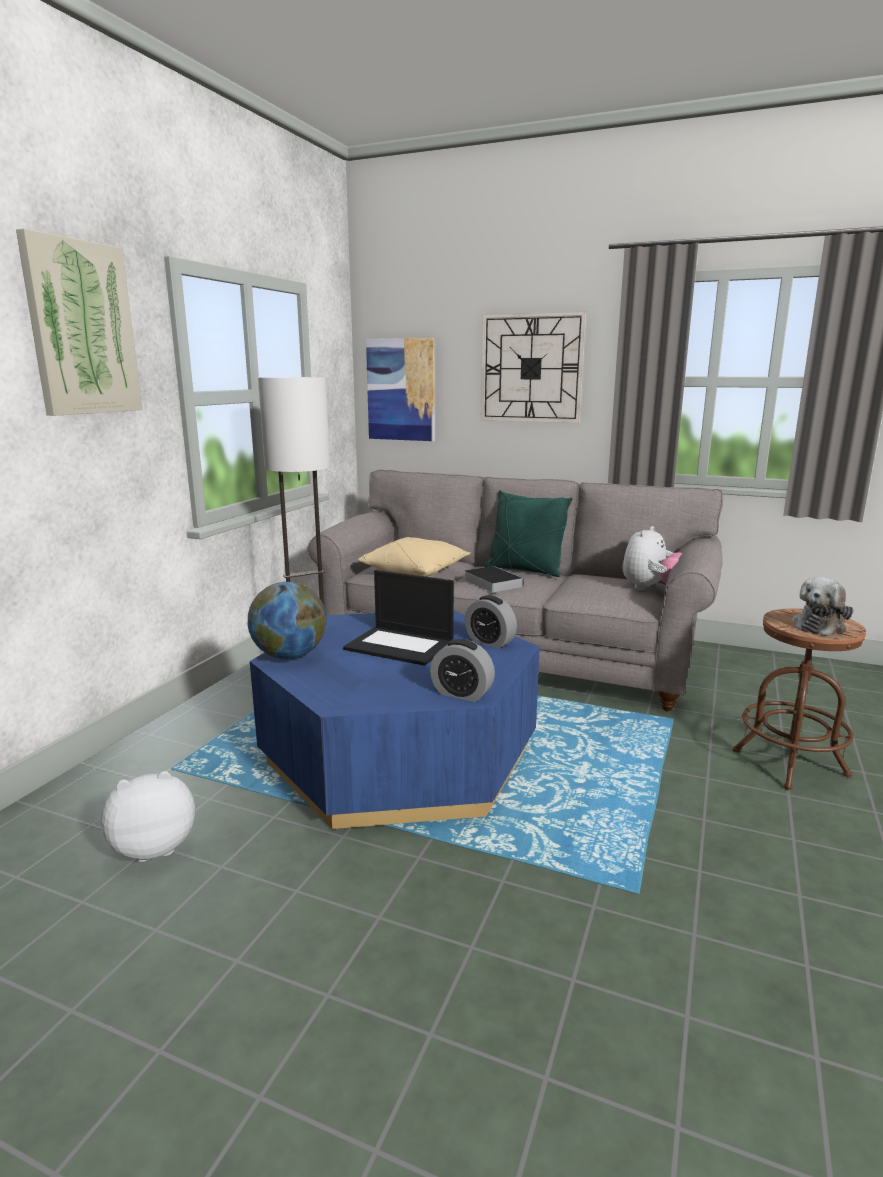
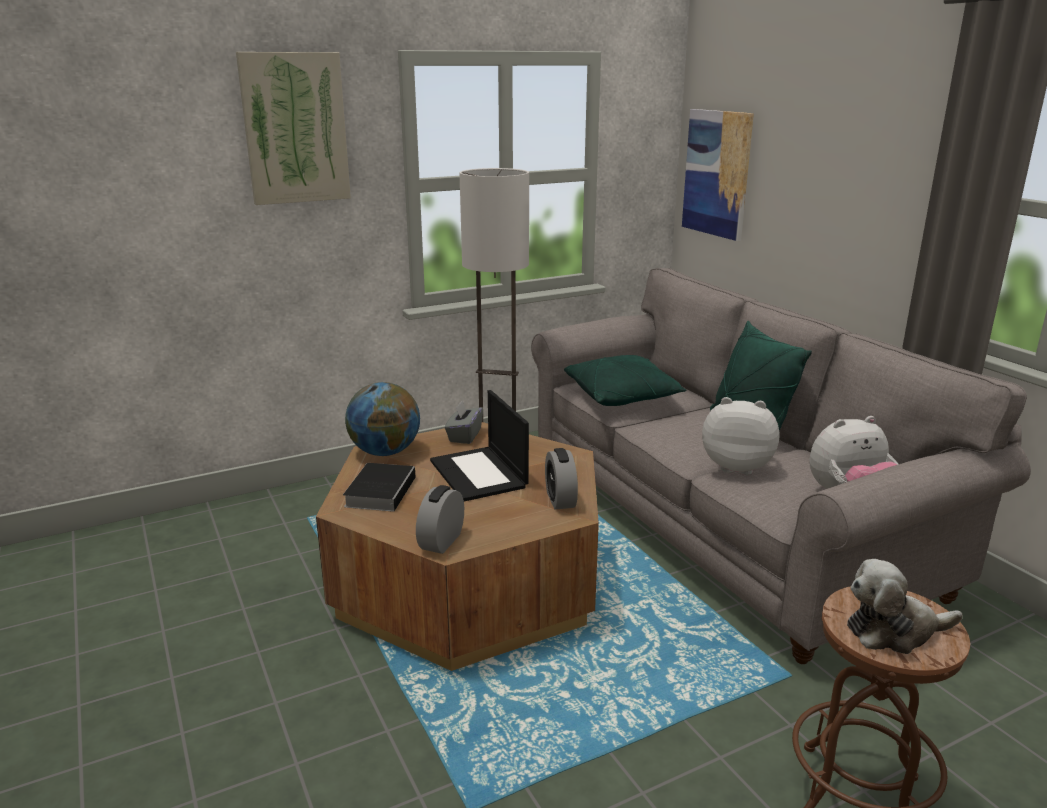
camera: 40 degrees right, 5 degrees up
plush toy [101,771,195,862] -> plush toy moved to [702,397,779,475]
blue coffee table [250,611,540,829] -> brown coffee table [316,422,599,671]
beige pillow [358,537,471,577] -> green pillow [564,355,687,406]
alarm clock [430,639,495,702] -> alarm clock turned 45 degrees clockwise [416,485,464,554]
book [465,566,524,593] -> book moved to [343,463,416,512]
wall clock [481,312,586,423] -> none
none -> grey tissue box [445,400,483,444]

